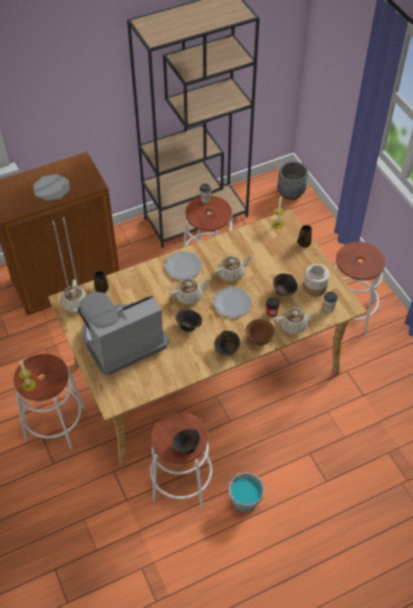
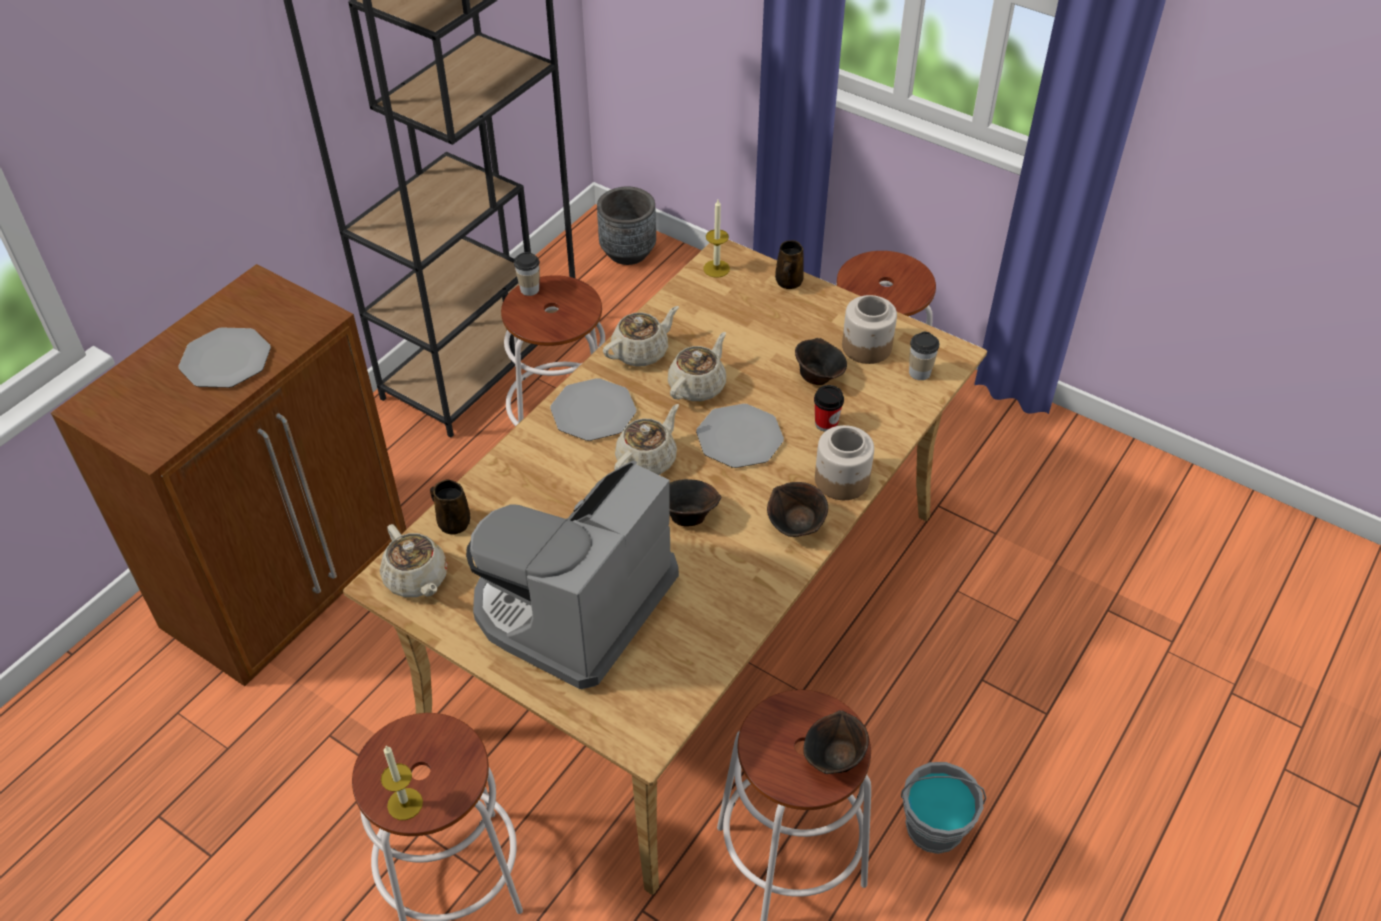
camera: 30 degrees left, 5 degrees down
brown bowl [245,319,275,346] -> jar [815,425,874,500]
beige teapot [274,307,319,334] -> beige teapot moved to [603,306,679,367]

